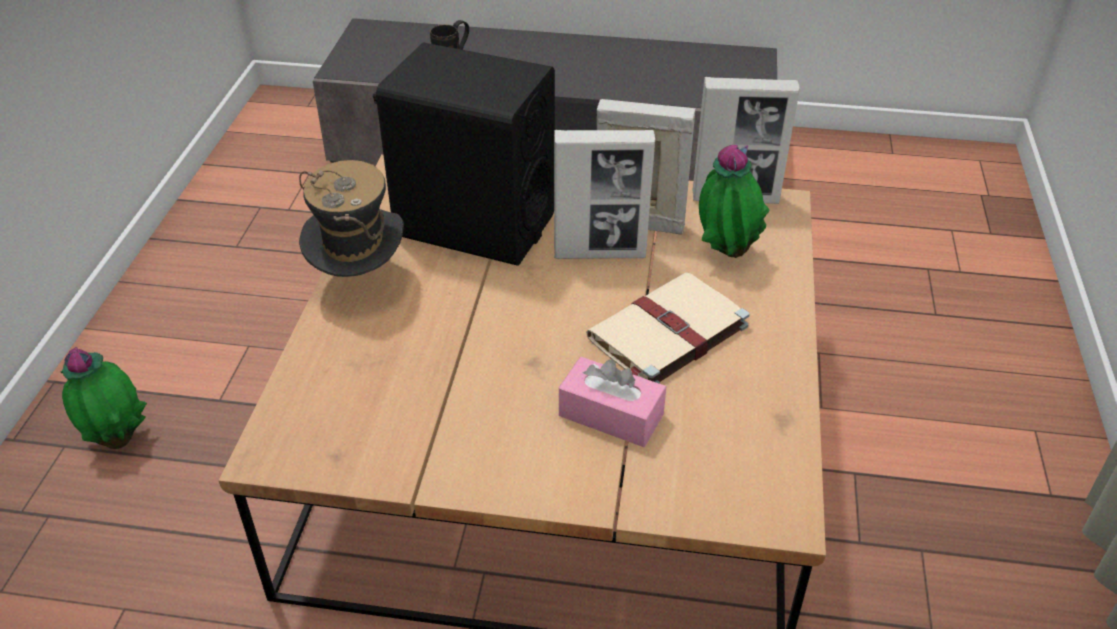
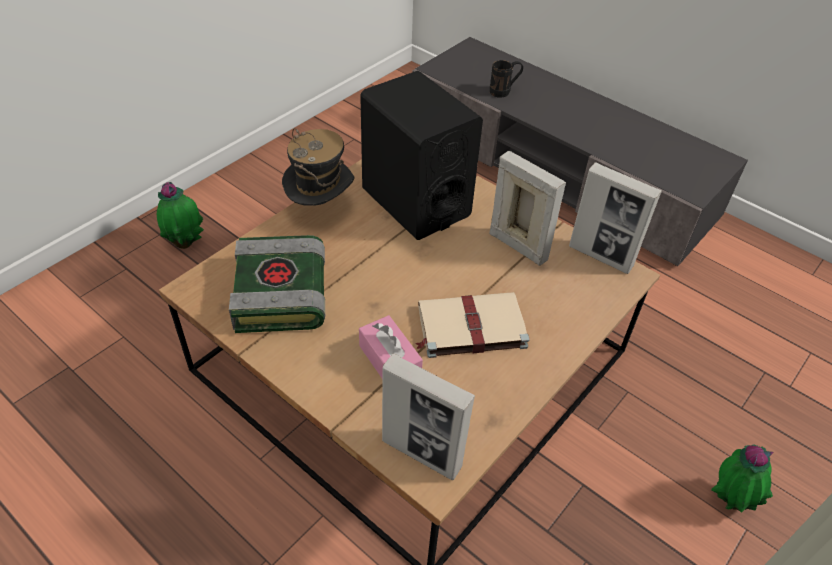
camera: 30 degrees right, 5 degrees up
picture frame [554,130,655,259] -> picture frame moved to [382,354,475,480]
potted plant [699,145,769,258] -> potted plant moved to [711,445,773,513]
none -> book [229,235,325,333]

